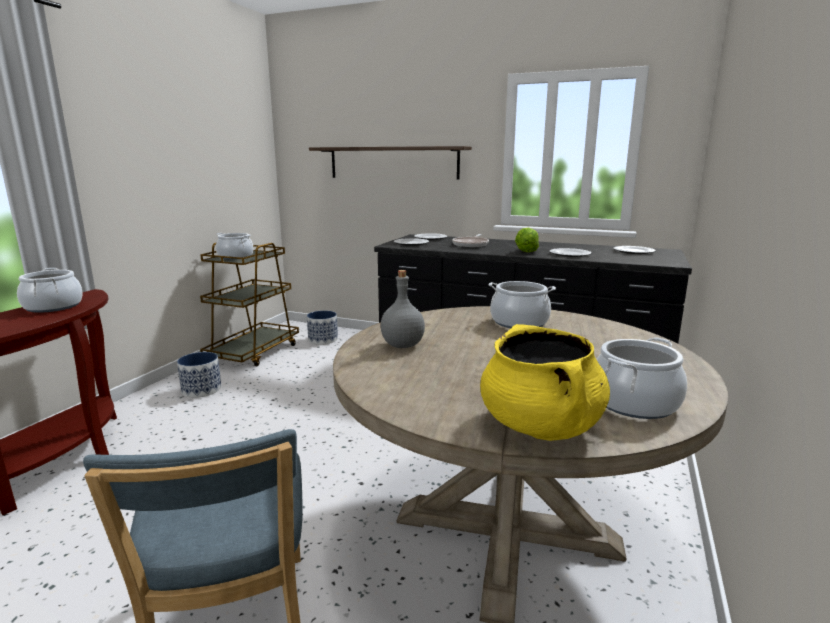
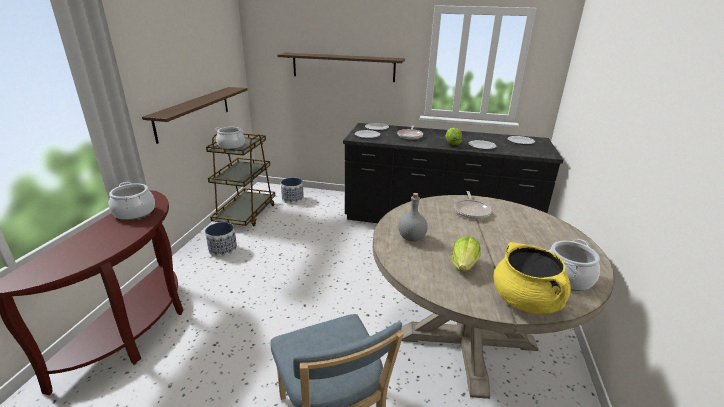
camera: 10 degrees left, 10 degrees up
cooking pot [489,281,556,328] -> frying pan [454,191,492,219]
none -> shelf [142,87,247,144]
none -> lettuce [451,236,481,272]

